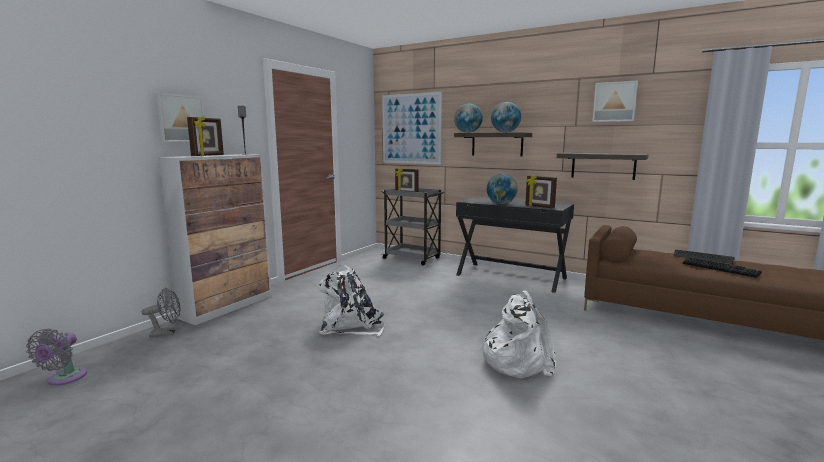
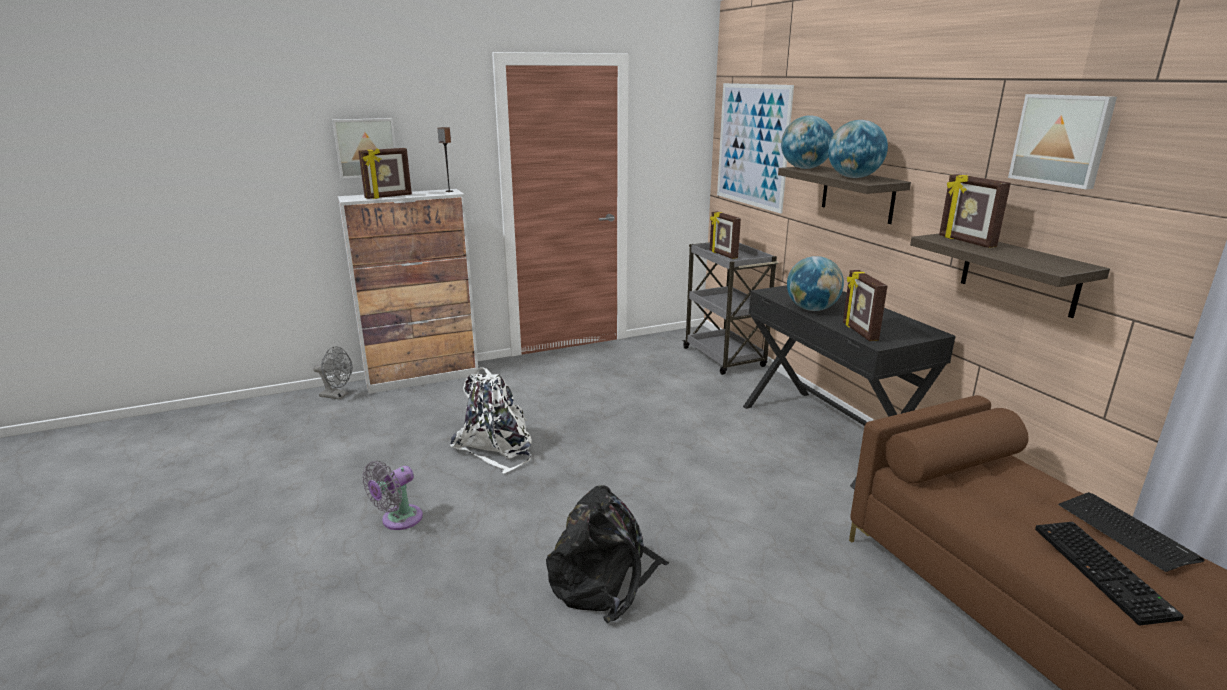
camera: 35 degrees right, 10 degrees up
grey fan [26,329,87,386] -> grey fan moved to [362,461,423,530]
white backpack [479,291,556,378] -> black backpack [546,485,670,623]
none -> picture frame [939,174,1011,248]

